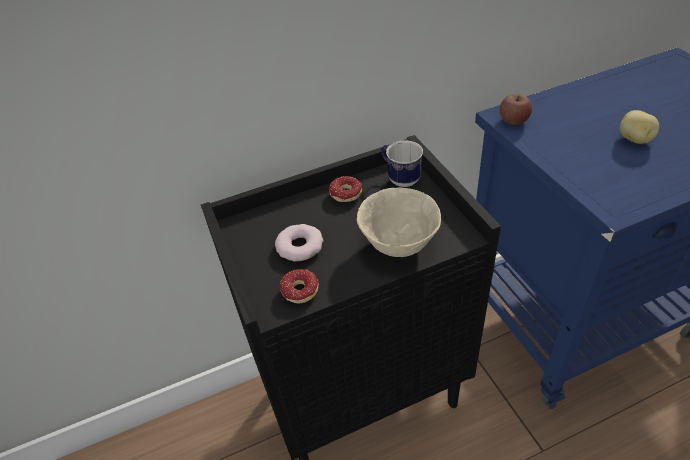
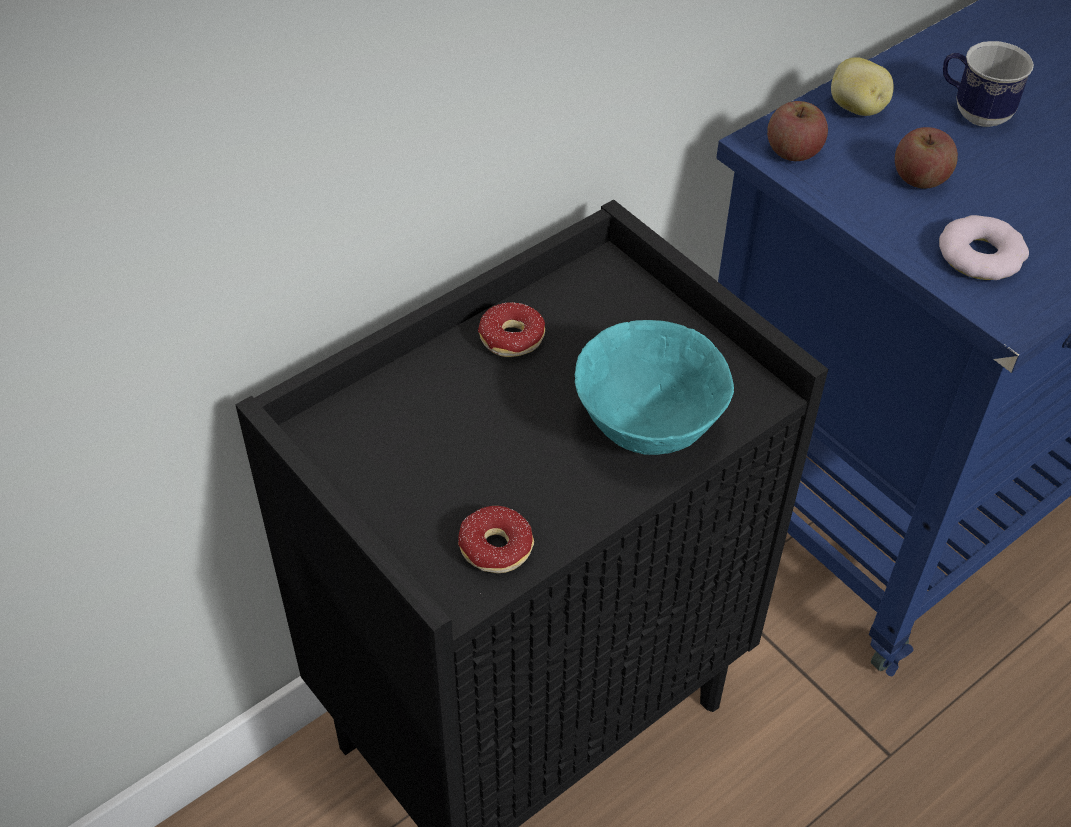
camera: 20 degrees left, 5 degrees up
donut [275,224,323,262] -> donut moved to [939,215,1029,280]
beige bowl [357,188,441,257] -> turquoise bowl [575,320,734,455]
mug [381,141,423,187] -> mug moved to [943,41,1034,127]
potato [620,110,659,144] -> potato moved to [831,57,894,116]
none -> apple [895,127,958,189]

